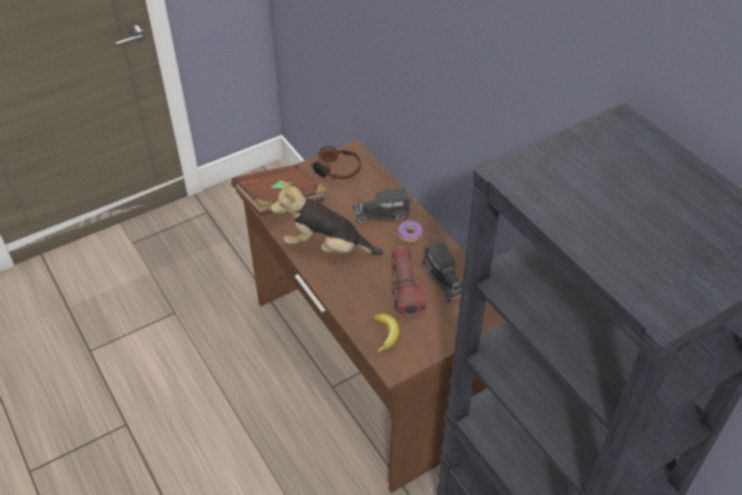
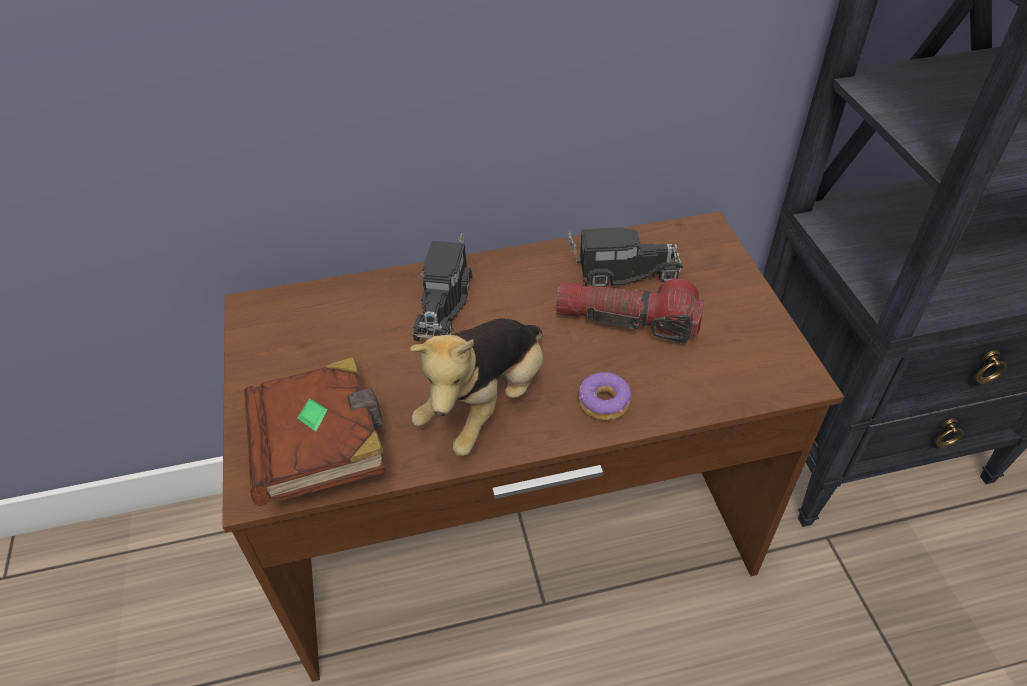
camera: 70 degrees left, 0 degrees up
headphones [309,146,361,179] -> none
banana [374,313,400,353] -> none
donut [398,220,423,243] -> donut moved to [579,372,631,420]

